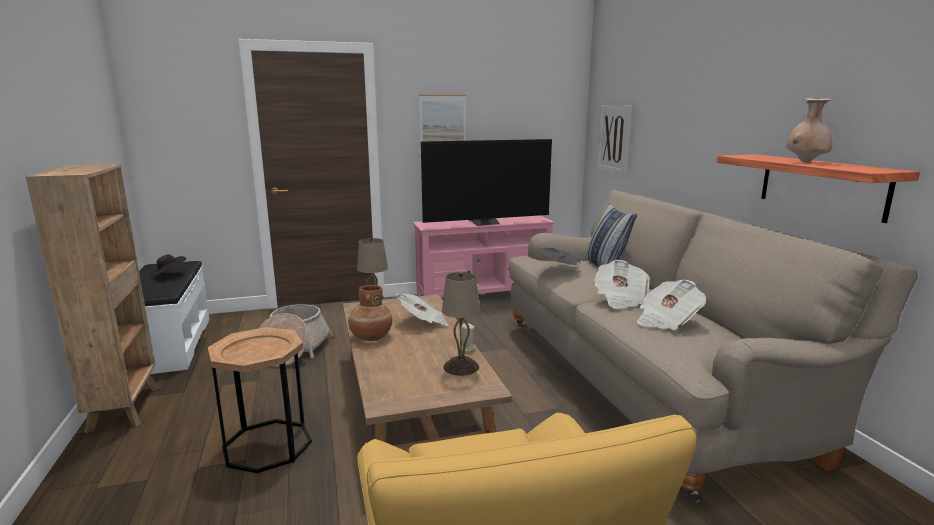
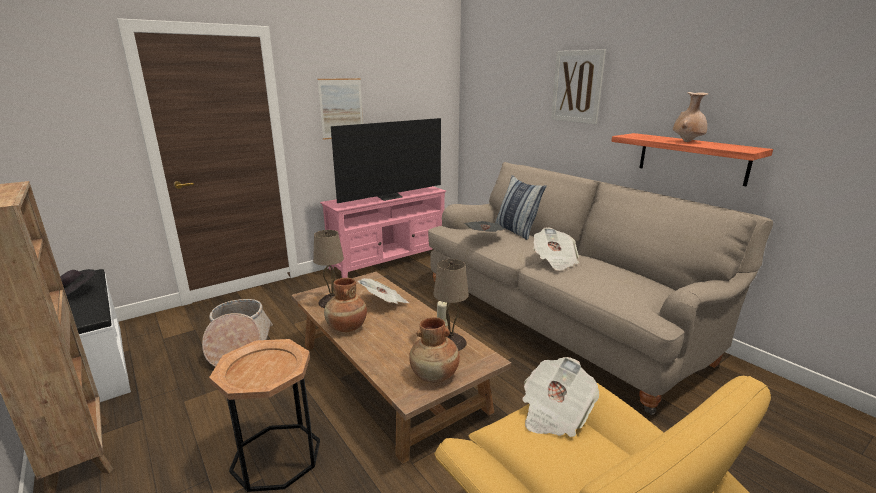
camera: 20 degrees left, 5 degrees up
picture [597,106,632,175] -> picture moved to [551,49,606,124]
newspaper [637,280,706,330] -> newspaper moved to [522,357,599,437]
none -> brown vase [409,317,460,383]

